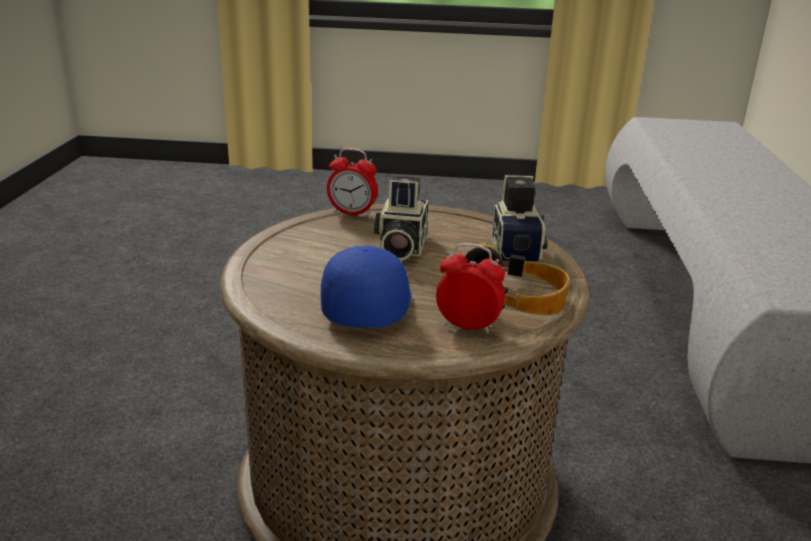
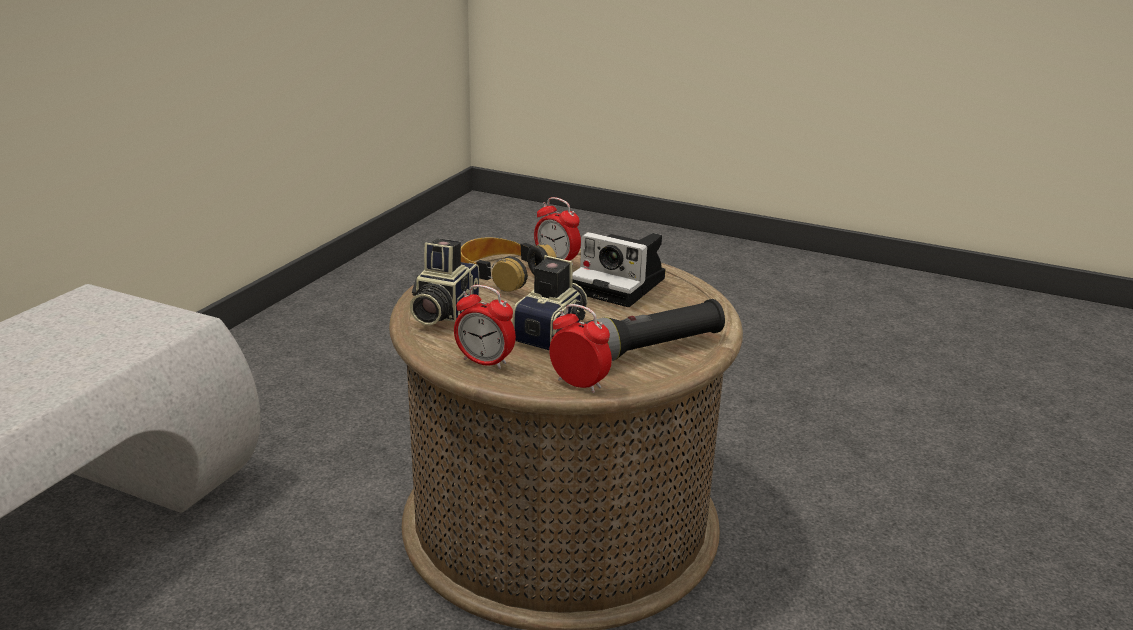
camera: 160 degrees left, 0 degrees up
blue cap [321,246,412,328] -> camera [572,232,665,307]
none -> alarm clock [454,285,516,369]
none -> black flashlight [585,299,725,361]

